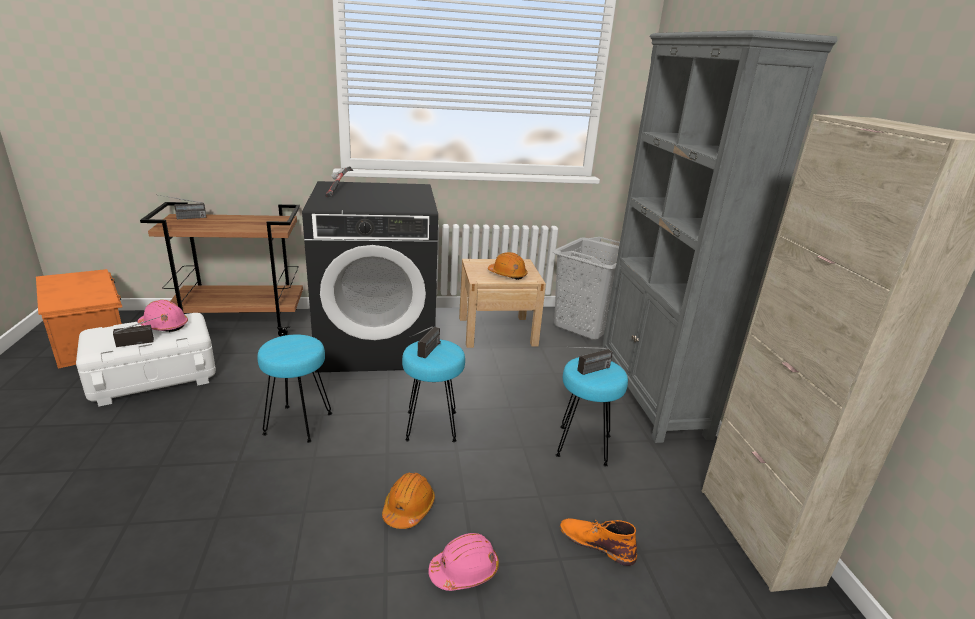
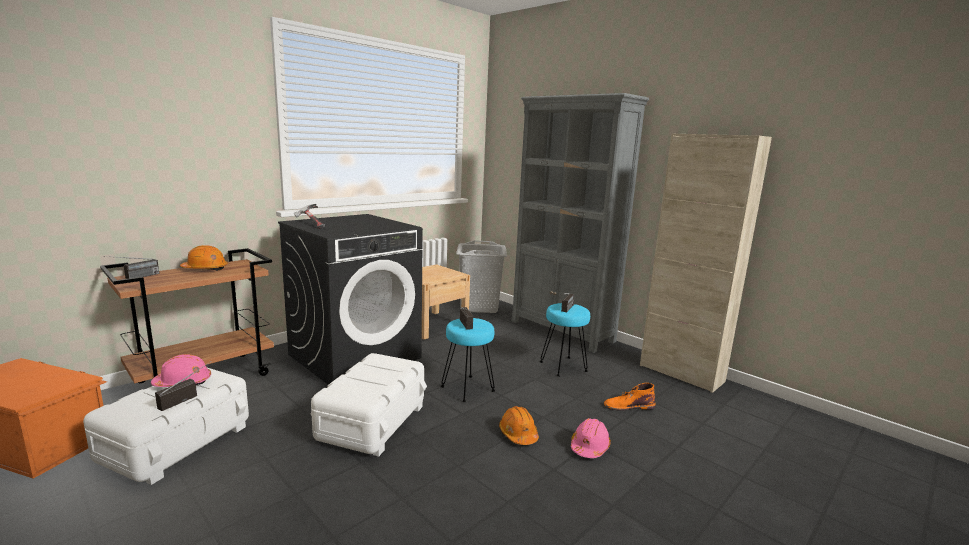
camera: 35 degrees left, 10 degrees down
turquoise stool [257,335,332,443] -> white storage box [310,353,427,457]
orange hard hat [488,252,528,280] -> orange hard hat moved to [180,245,228,271]

